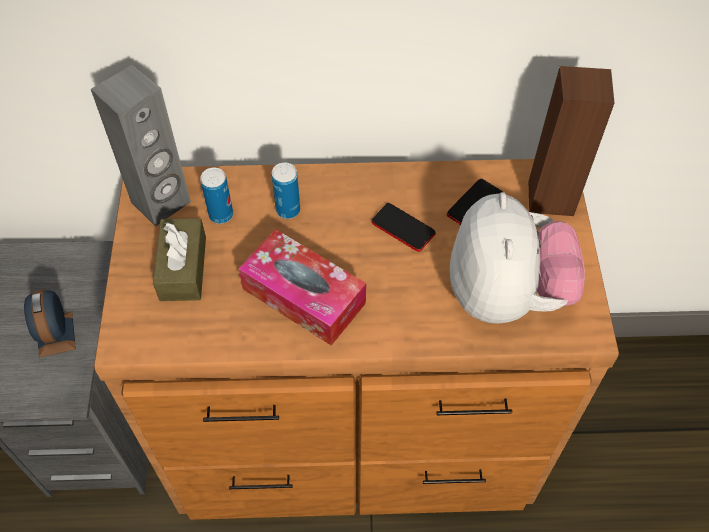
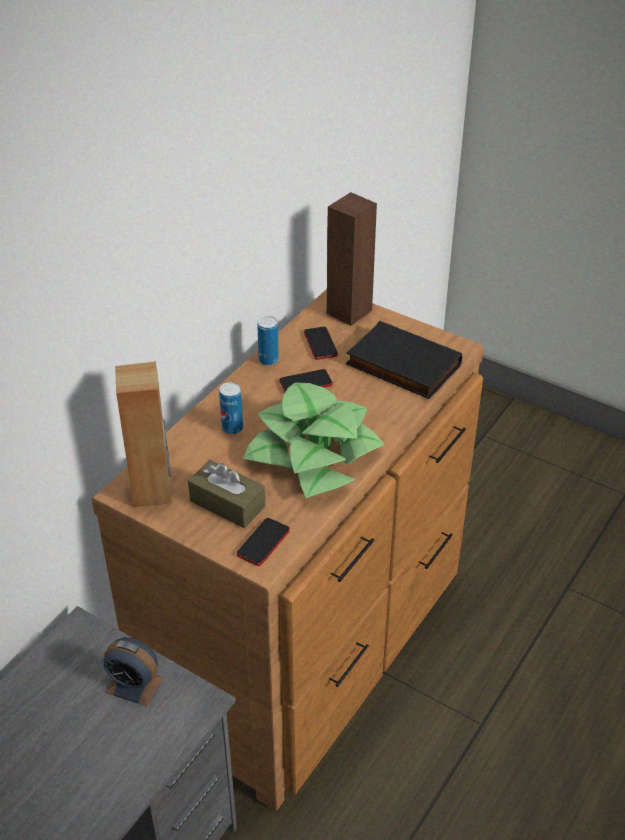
camera: 55 degrees left, 15 degrees down
grey speaker [91,65,191,227] -> brown speaker [115,361,172,507]
can [200,168,233,224] -> can moved to [257,316,279,366]
tissue box [239,229,366,346] -> potted plant [243,383,385,498]
plush toy [450,192,585,324] -> black book [346,321,462,399]
none -> phone [237,518,290,566]

